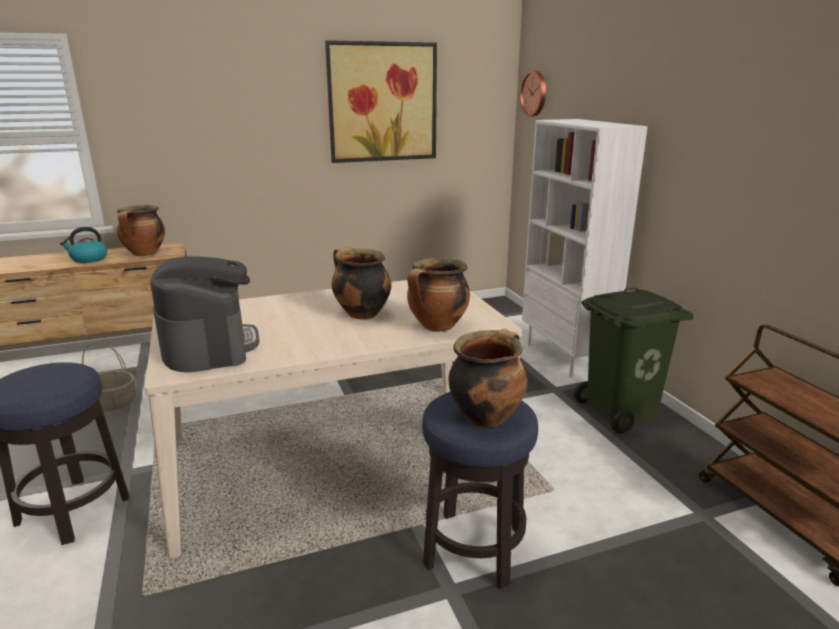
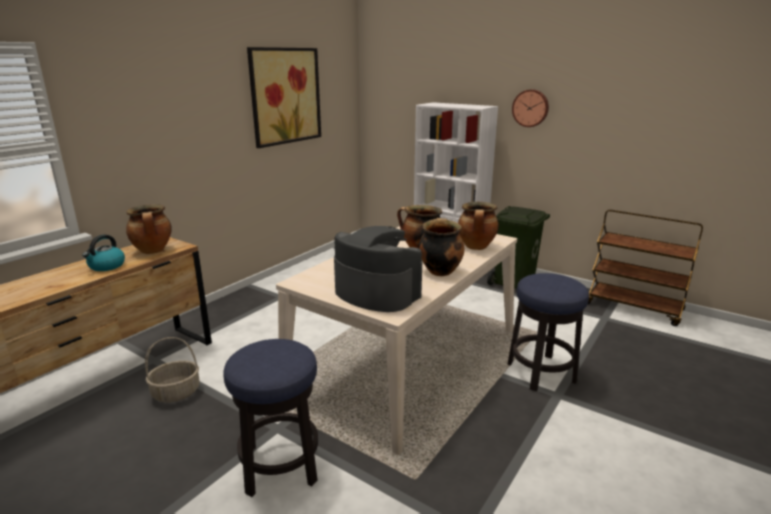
camera: 35 degrees left, 0 degrees up
cooking pot [448,329,527,427] -> cooking pot moved to [418,218,464,276]
wall clock [520,71,546,116] -> wall clock moved to [512,89,549,127]

